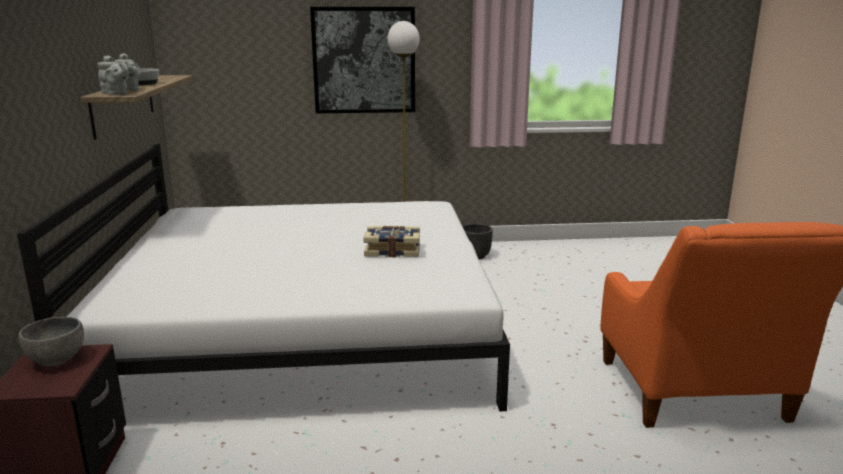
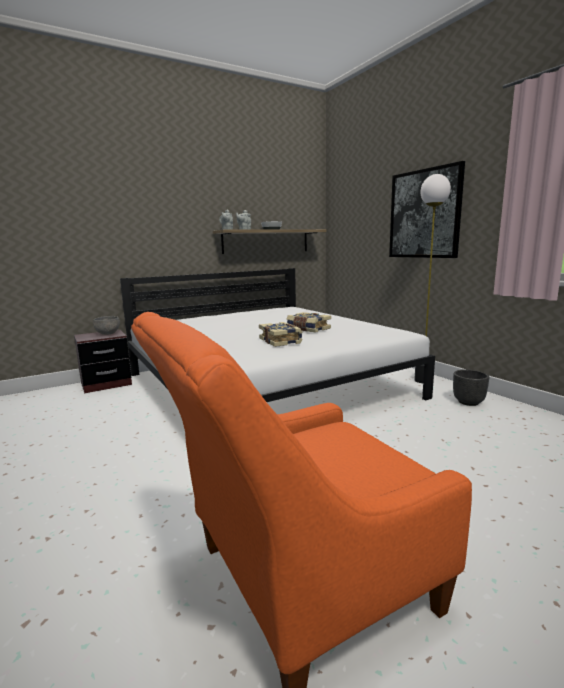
camera: 65 degrees right, 5 degrees down
none -> book [287,312,331,333]

